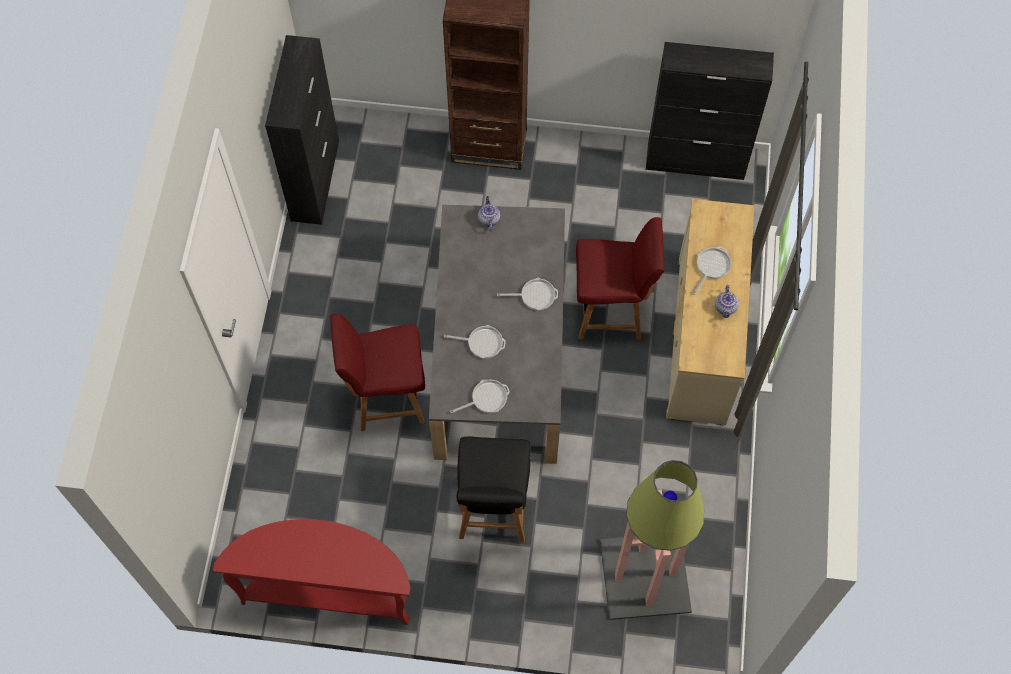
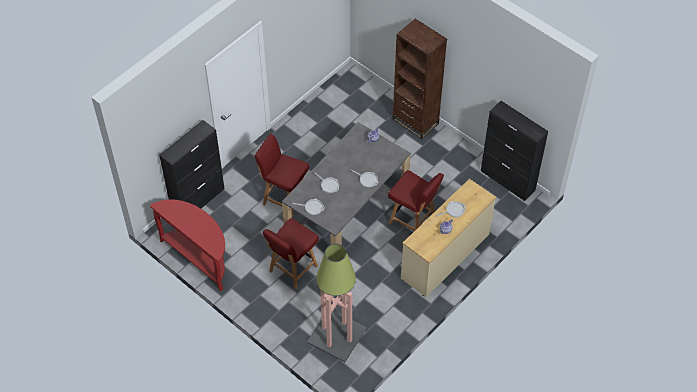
camera: 35 degrees right, 10 degrees down
black cabinet [265,35,339,225] -> black cabinet moved to [159,120,225,208]
black chair [456,436,531,542] -> red chair [263,218,319,290]

